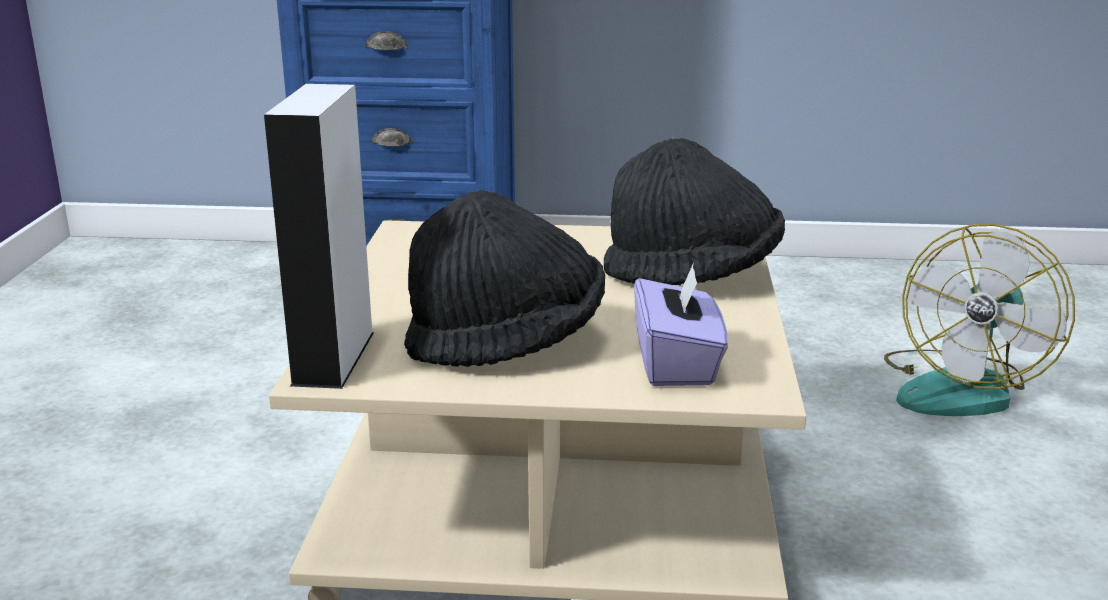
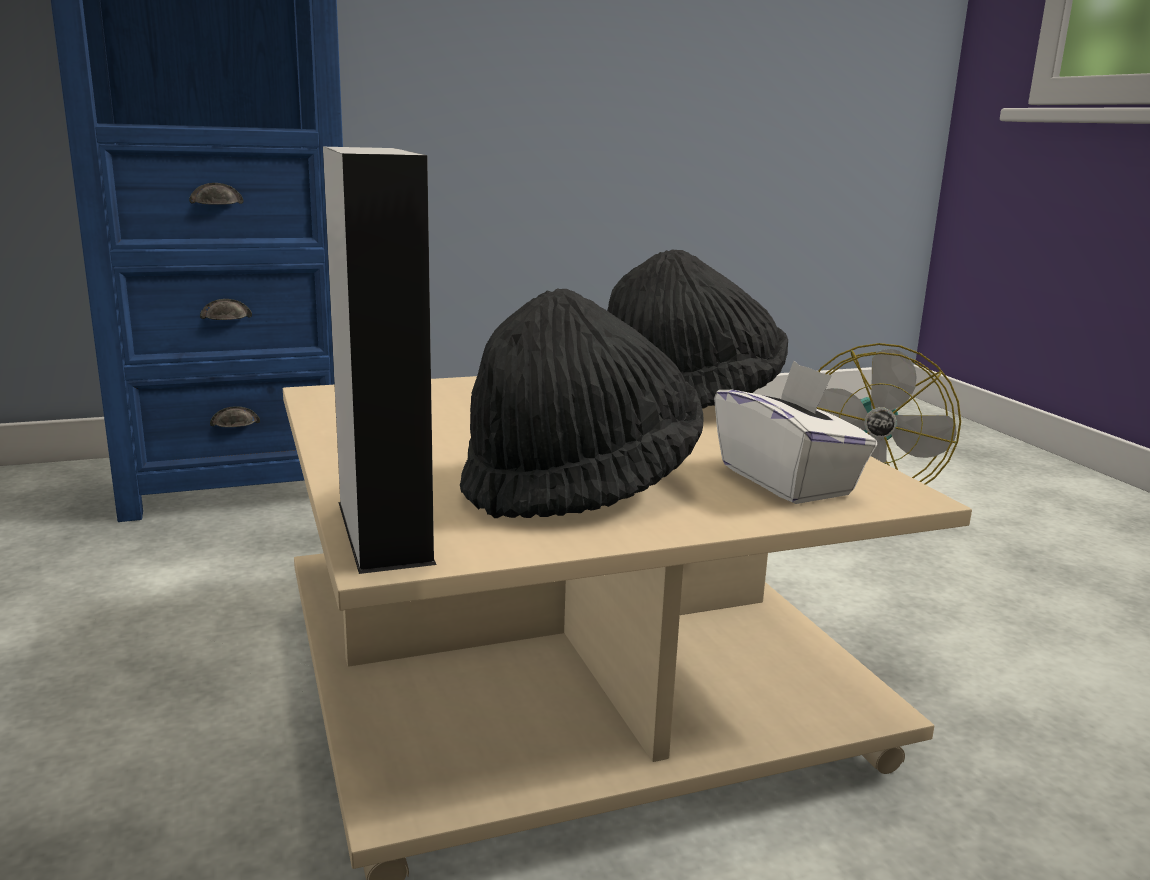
camera: 25 degrees left, 5 degrees down
purple tissue box [634,263,728,386] -> white tissue box [714,361,877,504]

